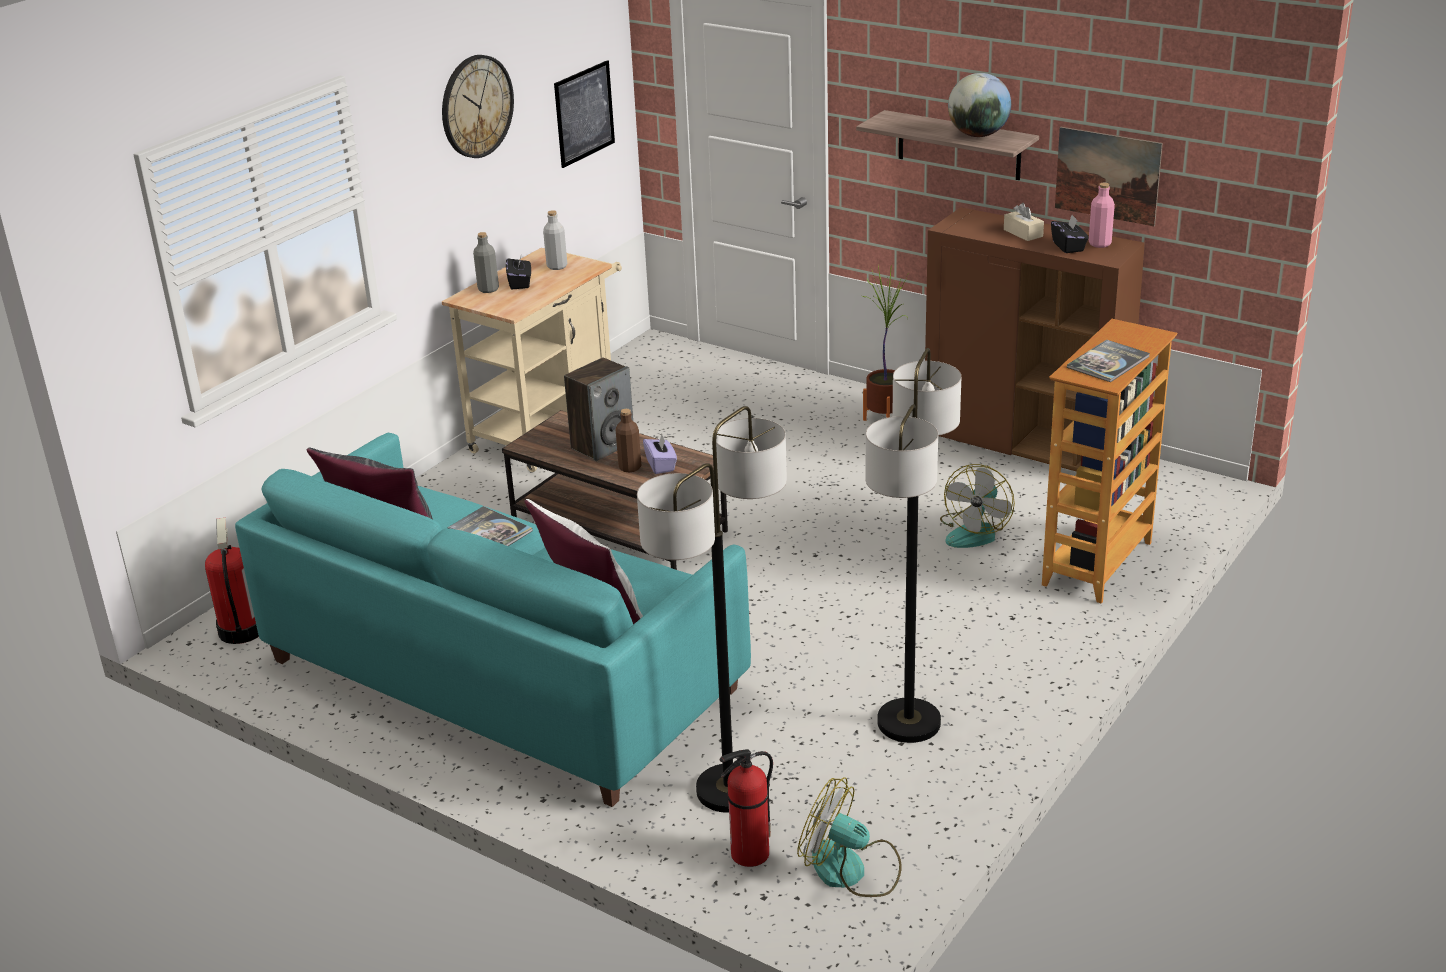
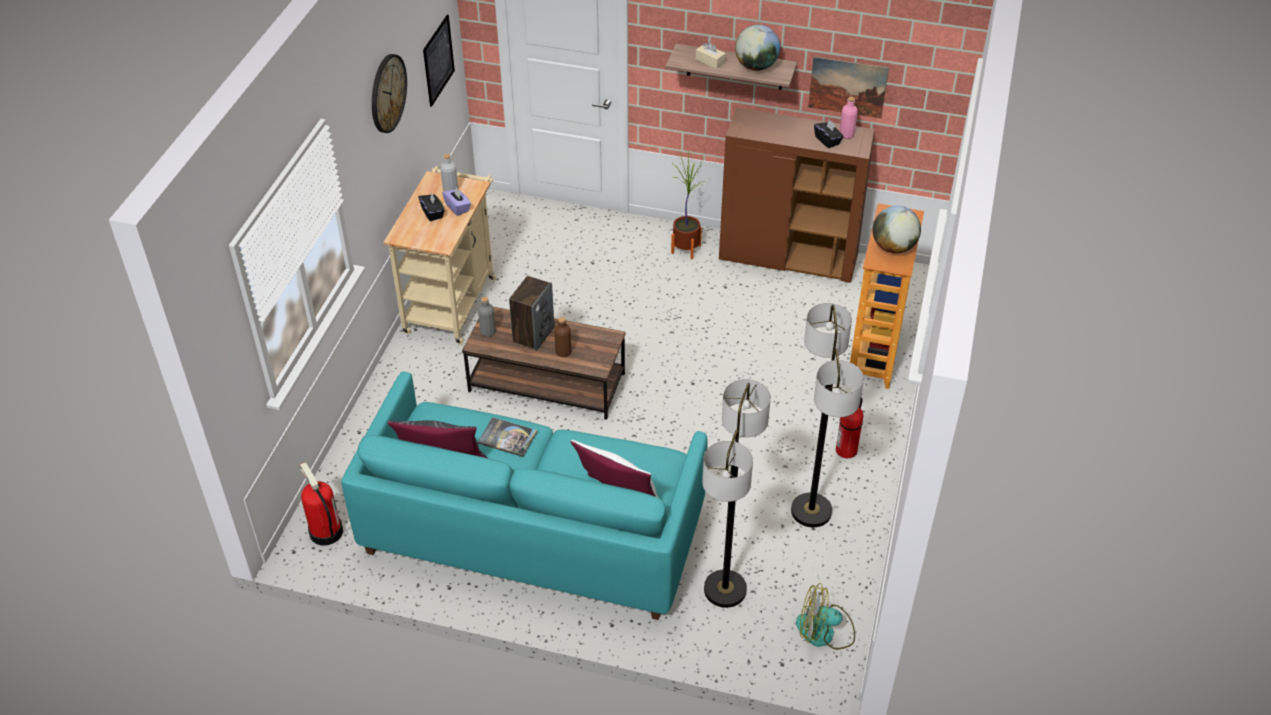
camera: 20 degrees left, 15 degrees up
grey bottle [473,232,499,293] -> grey bottle moved to [478,297,496,337]
purple tissue box [643,434,677,474] -> purple tissue box moved to [442,187,471,216]
fire extinguisher [719,750,773,867] -> fire extinguisher moved to [836,397,863,458]
fan [940,464,1015,548] -> none
beige tissue box [1004,203,1044,241] -> beige tissue box moved to [696,42,726,69]
book [1067,340,1150,382] -> globe [873,206,921,254]

